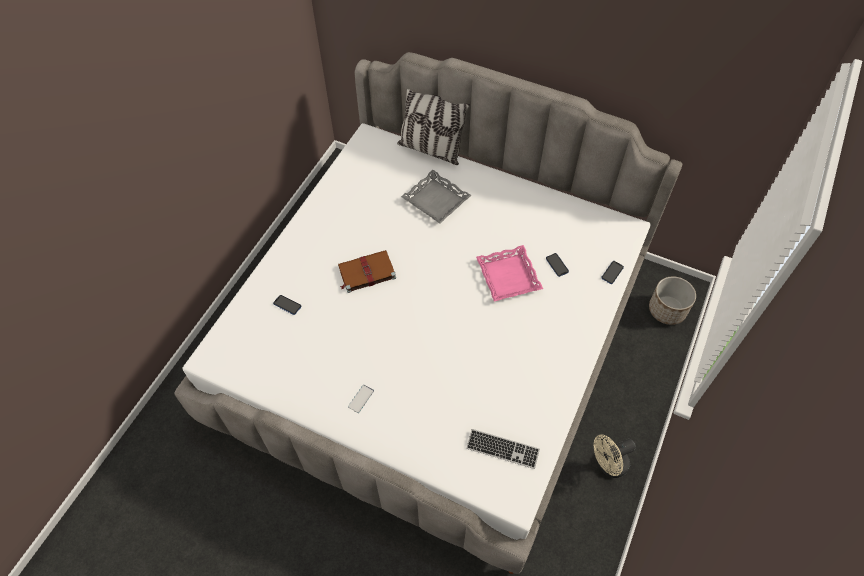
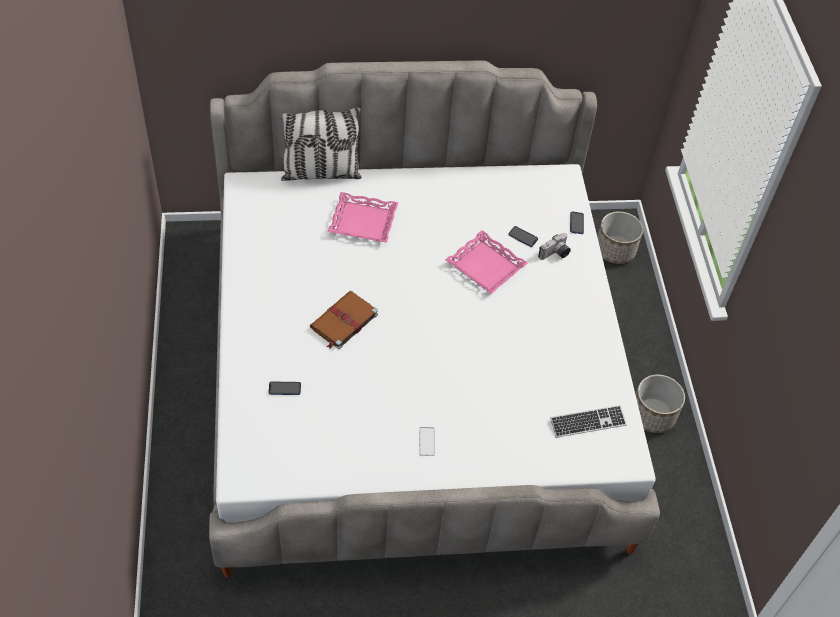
camera: 35 degrees left, 5 degrees down
grey tray [401,170,471,224] -> pink tray [328,192,399,243]
beige fan [593,434,636,478] -> planter [635,374,685,433]
none -> camera [538,233,571,260]

